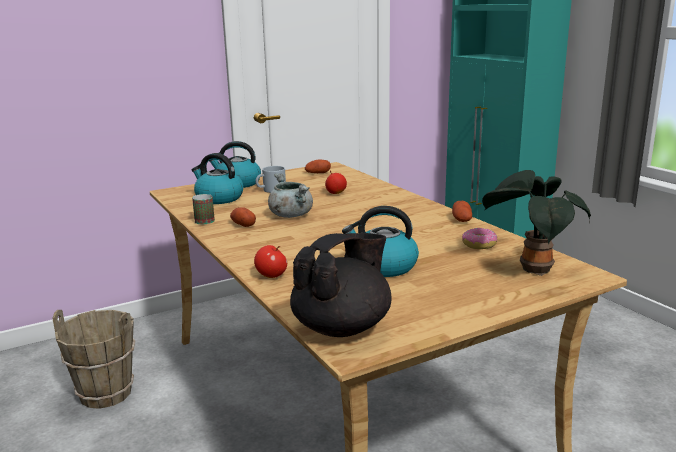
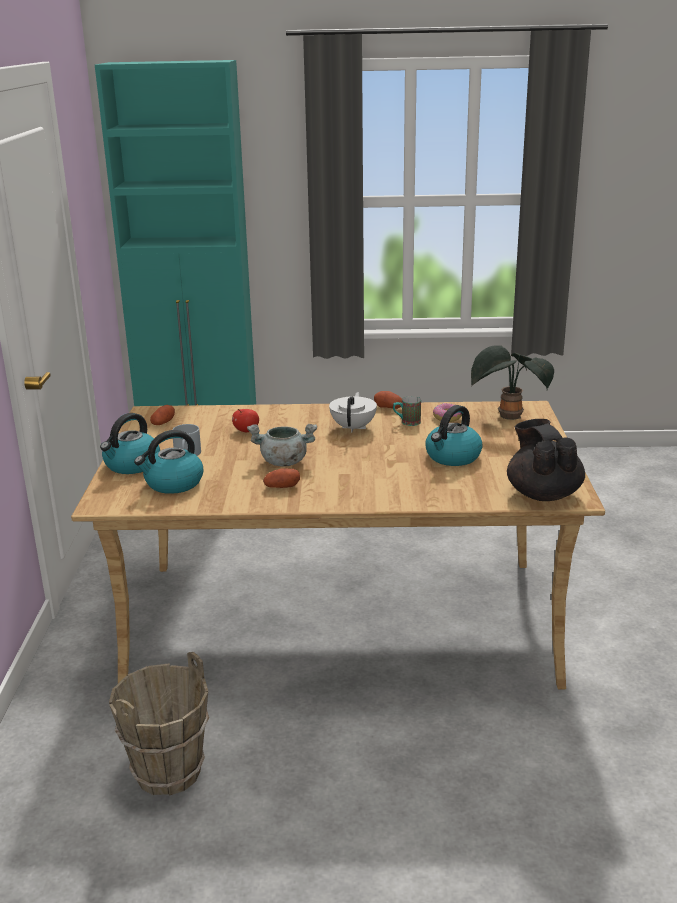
camera: 60 degrees left, 5 degrees up
mug [192,194,215,224] -> mug moved to [393,396,421,426]
apple [254,245,287,278] -> none
none -> white teapot [329,392,377,433]

